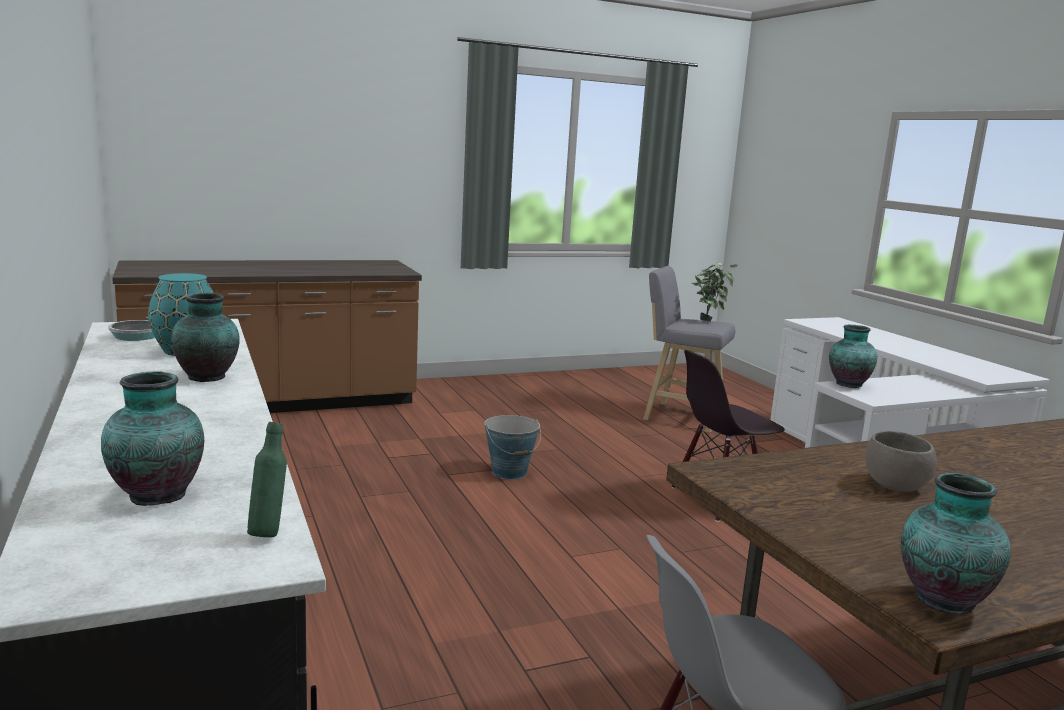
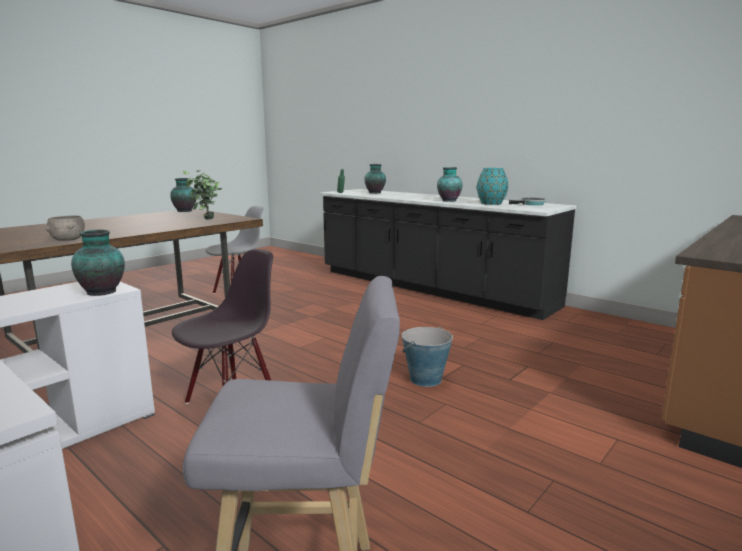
camera: 155 degrees right, 0 degrees up
potted plant [692,262,738,322] -> potted plant moved to [183,170,222,220]
grey bowl [865,431,937,492] -> grey bowl moved to [46,216,85,241]

